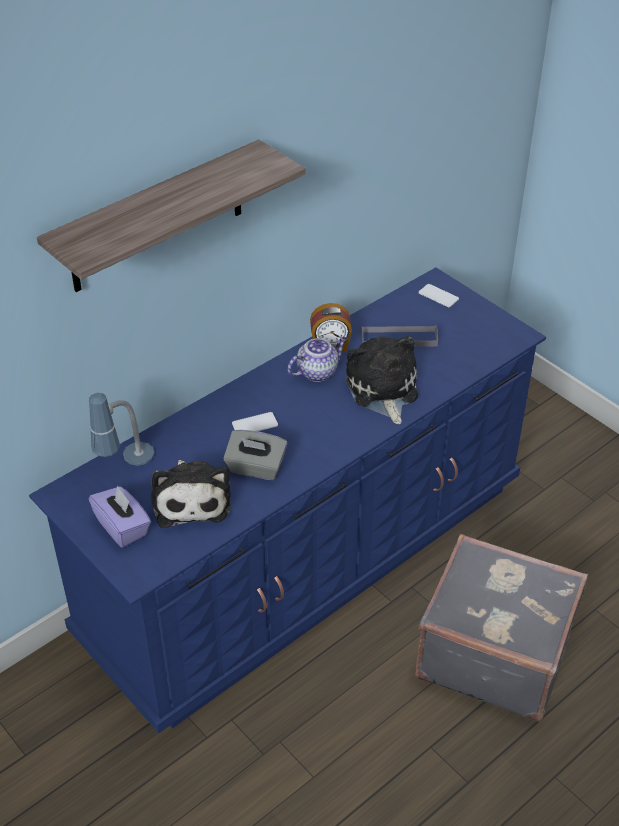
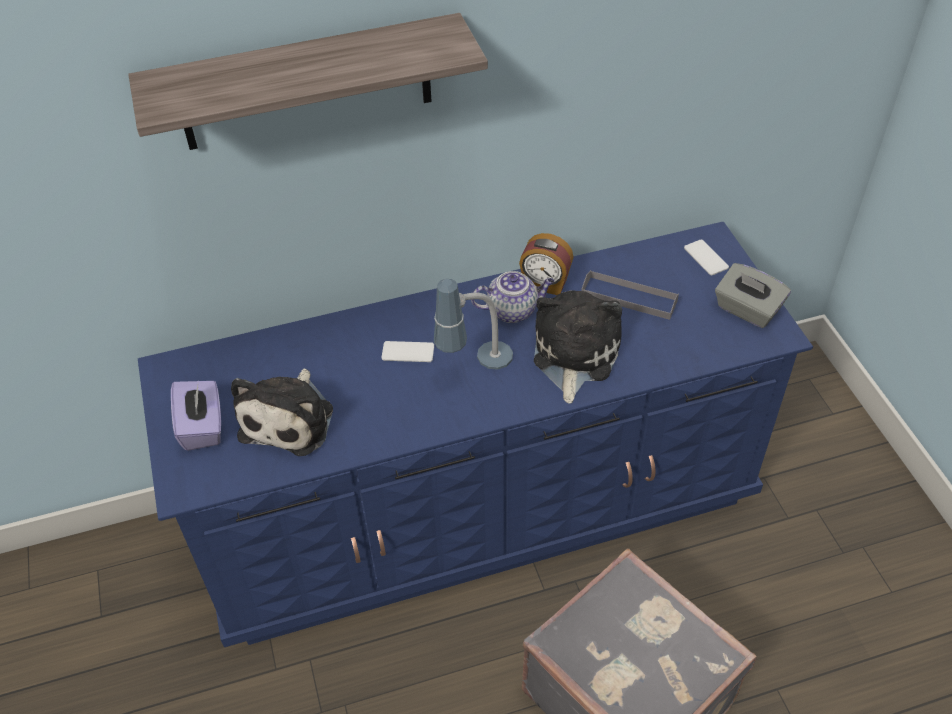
camera: 25 degrees right, 5 degrees up
table lamp [89,393,155,466] -> table lamp moved to [434,279,513,370]
grey tissue box [223,430,287,480] -> grey tissue box moved to [715,263,791,328]

